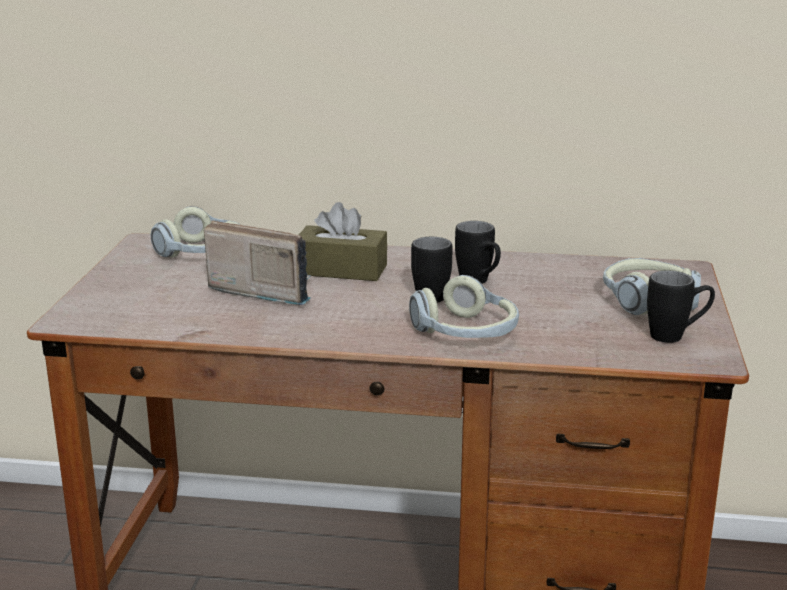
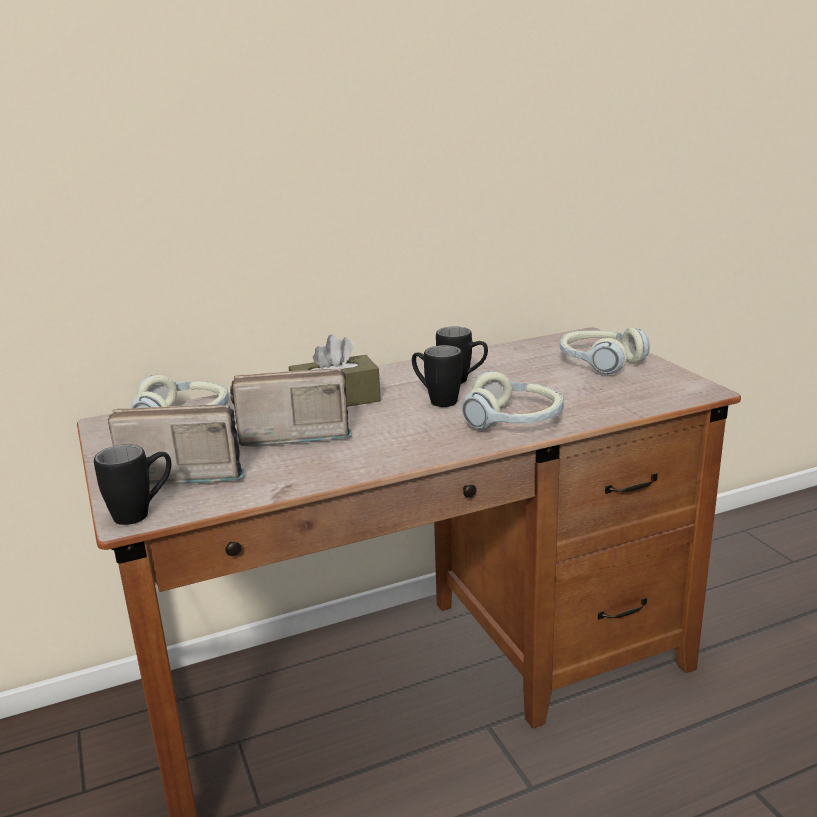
camera: 30 degrees left, 0 degrees up
black mug [647,271,715,343] -> black mug moved to [94,444,171,525]
none -> radio [108,405,244,486]

